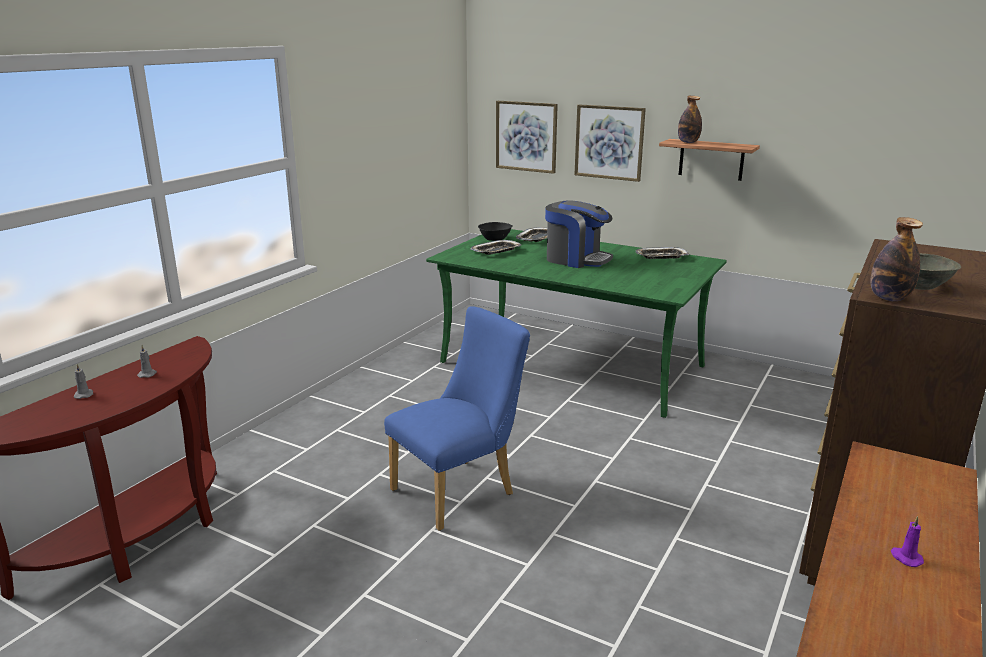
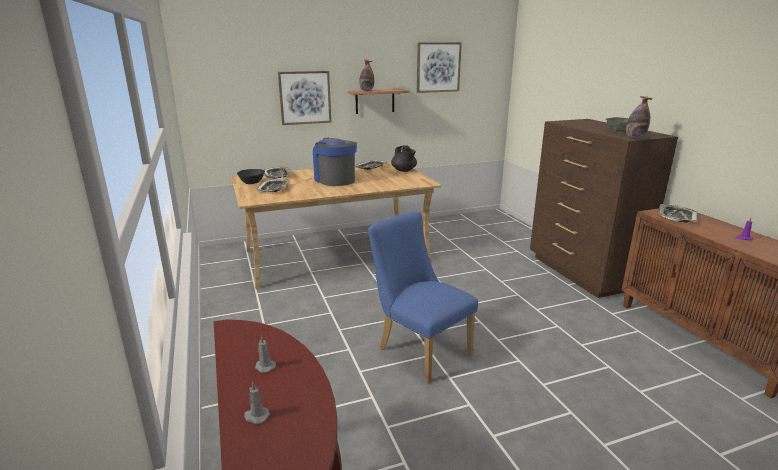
camera: 50 degrees left, 0 degrees up
blue chair [384,306,530,531] -> blue chair turned 45 degrees counterclockwise [368,211,478,383]
green dining table [426,229,727,418] -> beige dining table [231,162,442,289]
picture [496,101,558,174] -> picture moved to [417,42,462,93]
coffee machine [545,201,613,268] -> coffee machine turned 105 degrees counterclockwise [313,138,357,186]
none -> black teapot [391,145,417,172]
none -> tray [658,204,698,223]

